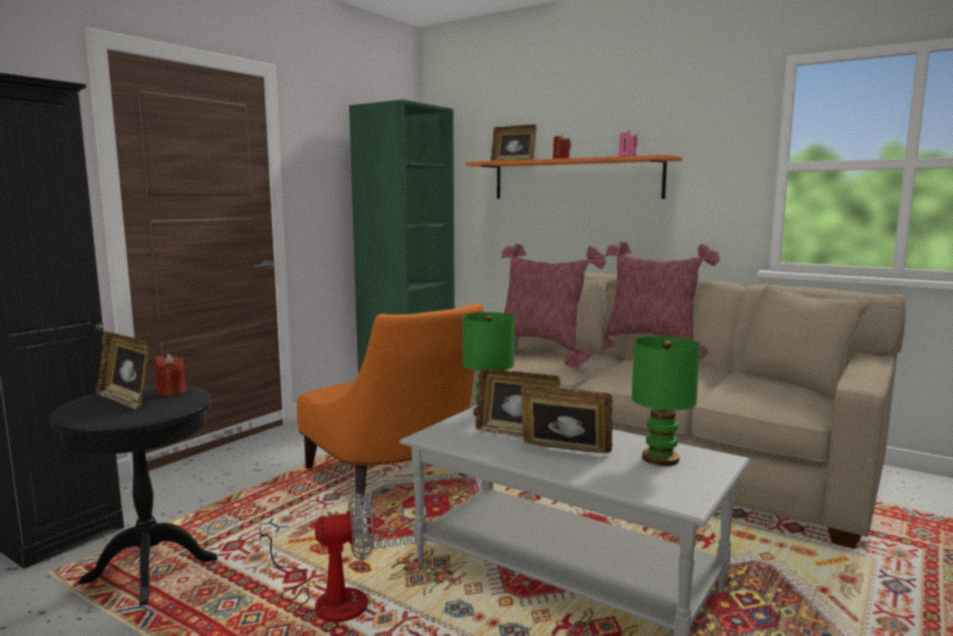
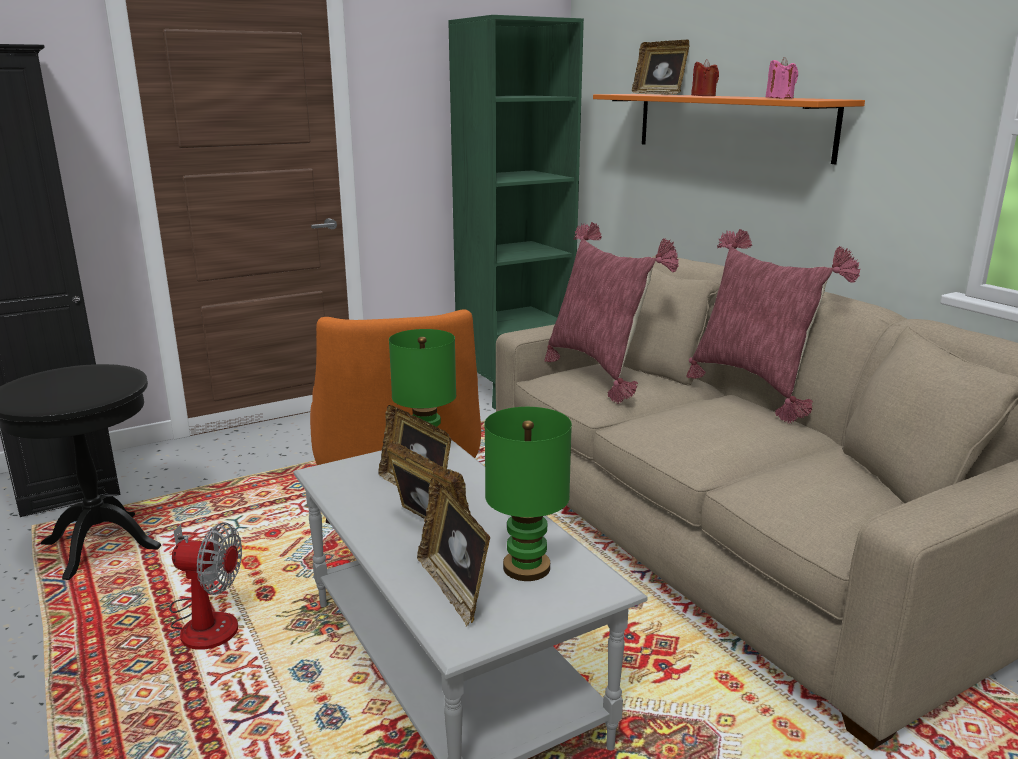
camera: 25 degrees right, 10 degrees up
picture frame [96,332,149,410] -> picture frame moved to [417,478,490,627]
red candle [154,354,186,396] -> none

